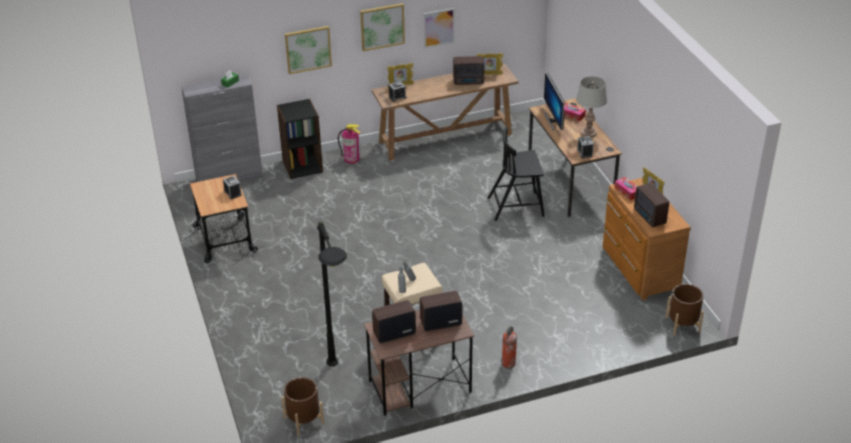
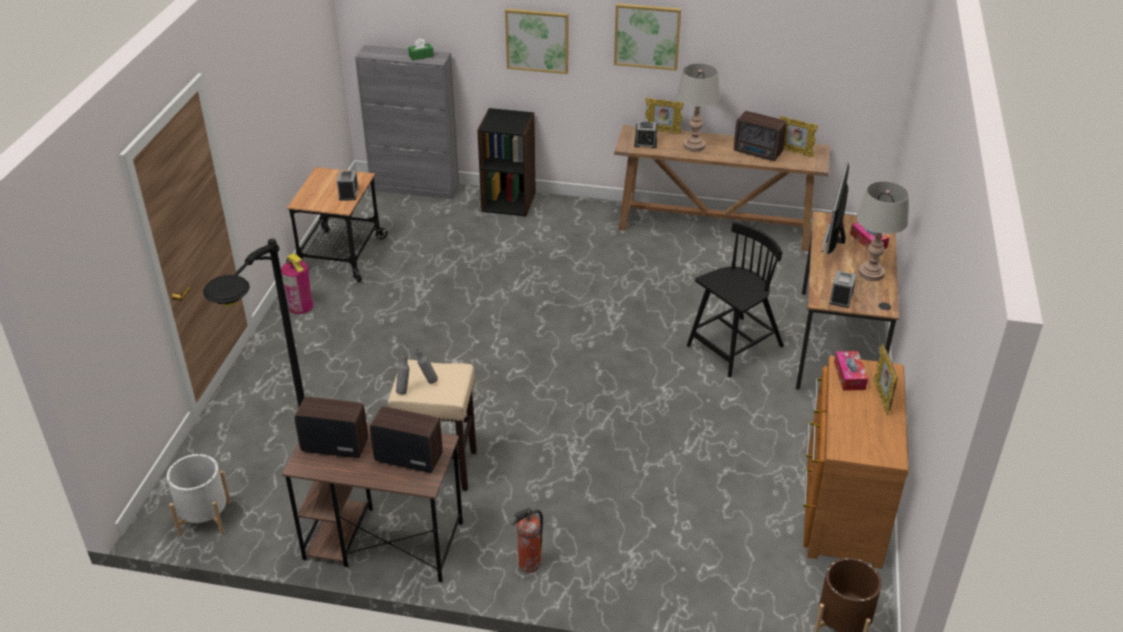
camera: 30 degrees right, 0 degrees up
brown planter [281,377,324,436] -> white planter [167,454,231,537]
fire extinguisher [338,124,360,164] -> fire extinguisher moved to [281,253,313,314]
picture [423,8,455,49] -> none
black chair [488,127,544,221] -> black chair turned 120 degrees clockwise [687,221,784,378]
radio [634,183,669,228] -> none
none -> grey table lamp [677,63,720,152]

